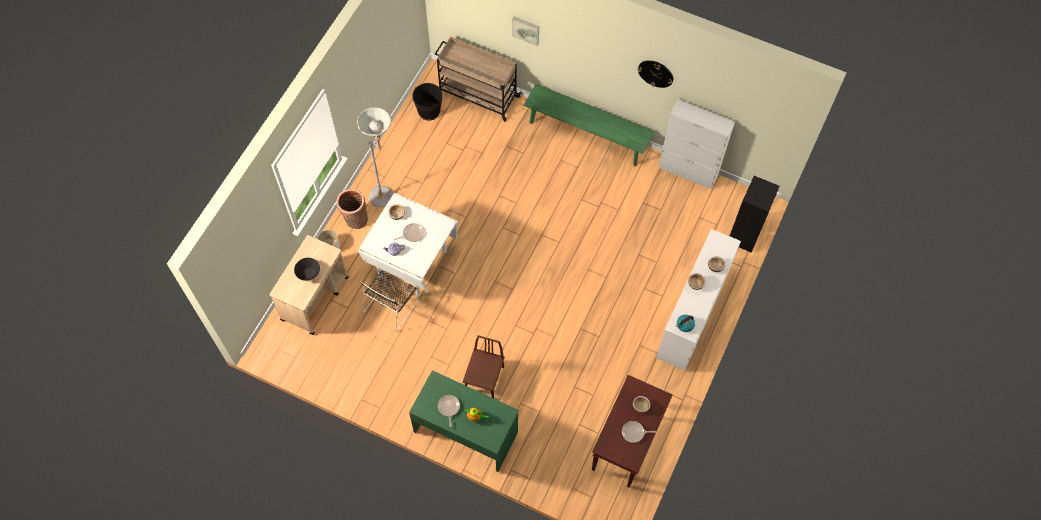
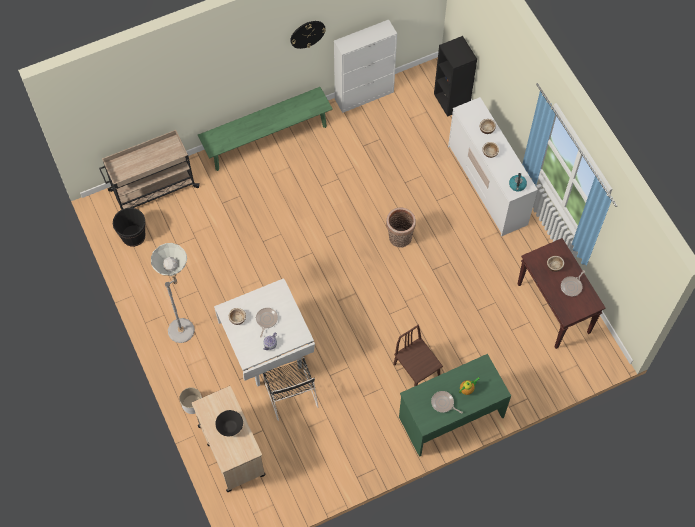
camera: 50 degrees left, 0 degrees up
basket [336,189,368,229] -> basket moved to [386,208,416,248]
picture [512,17,539,46] -> none

